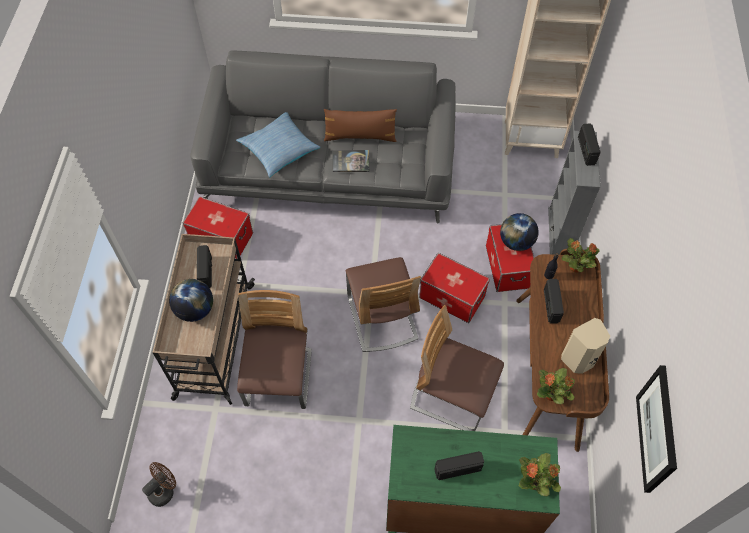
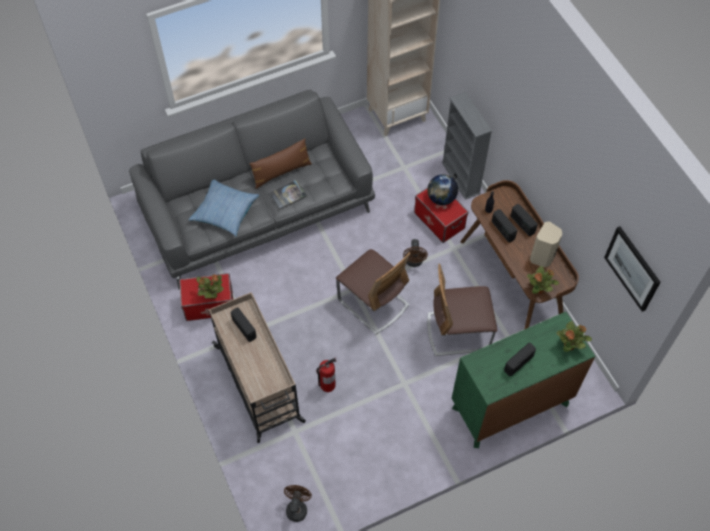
camera: 30 degrees left, 0 degrees up
globe [169,279,213,322] -> none
chair [237,290,312,409] -> fire extinguisher [316,358,336,392]
storage box [419,253,490,323] -> brown fan [403,239,428,267]
potted plant [562,238,600,273] -> potted plant moved to [196,274,224,299]
radio [578,123,601,166] -> radio moved to [510,204,538,236]

